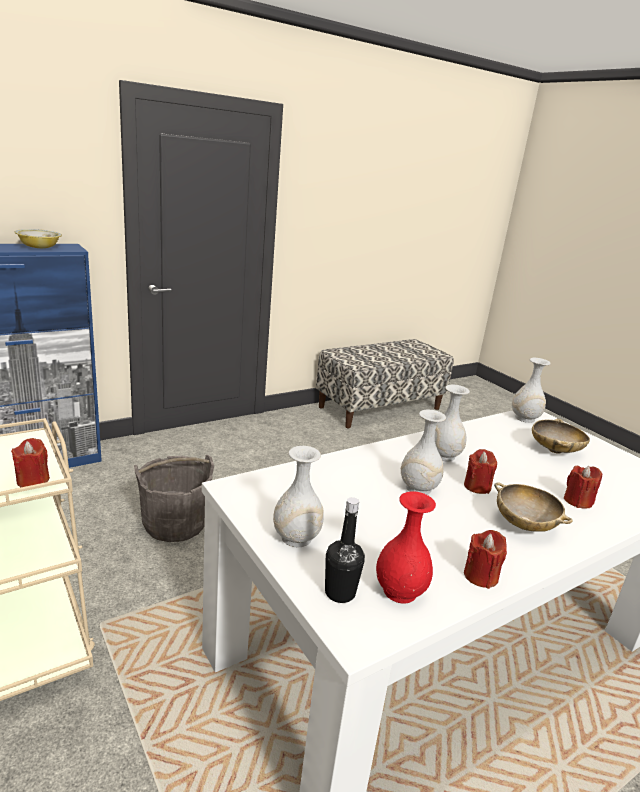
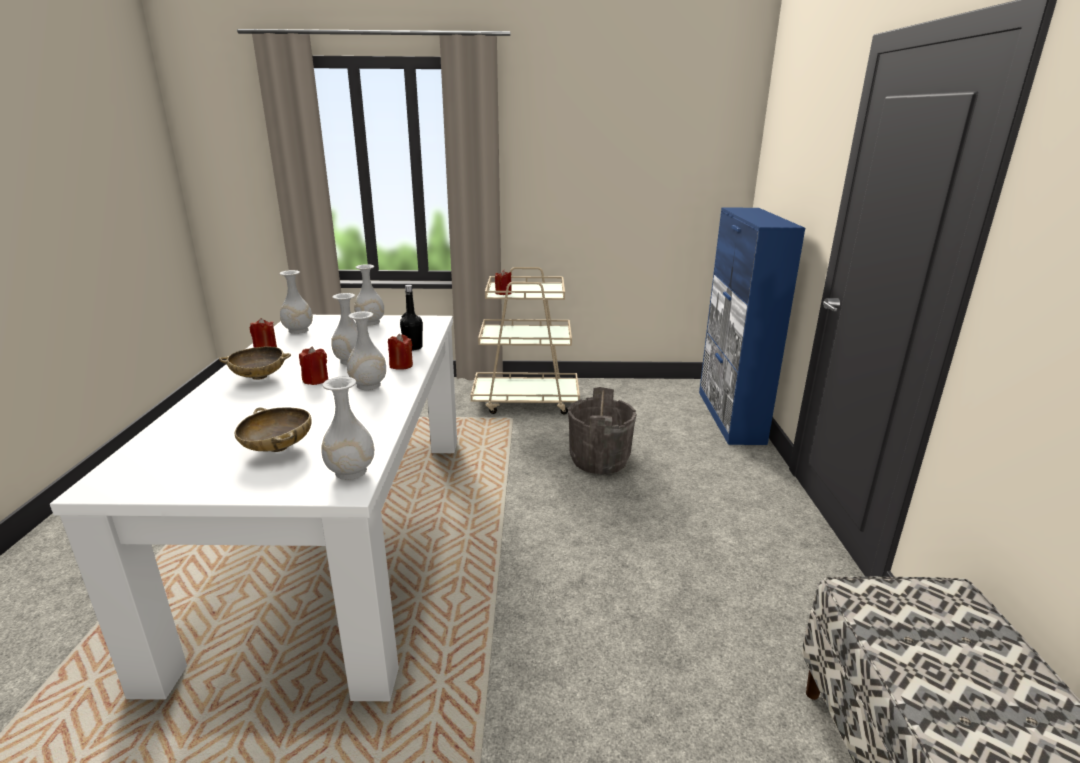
camera: 125 degrees right, 0 degrees up
bowl [15,229,62,248] -> none
black bottle [325,497,365,603] -> black bottle moved to [400,285,423,350]
red vase [376,491,436,604] -> white vase [279,270,313,334]
red candle [564,466,602,508] -> red candle moved to [388,334,413,370]

